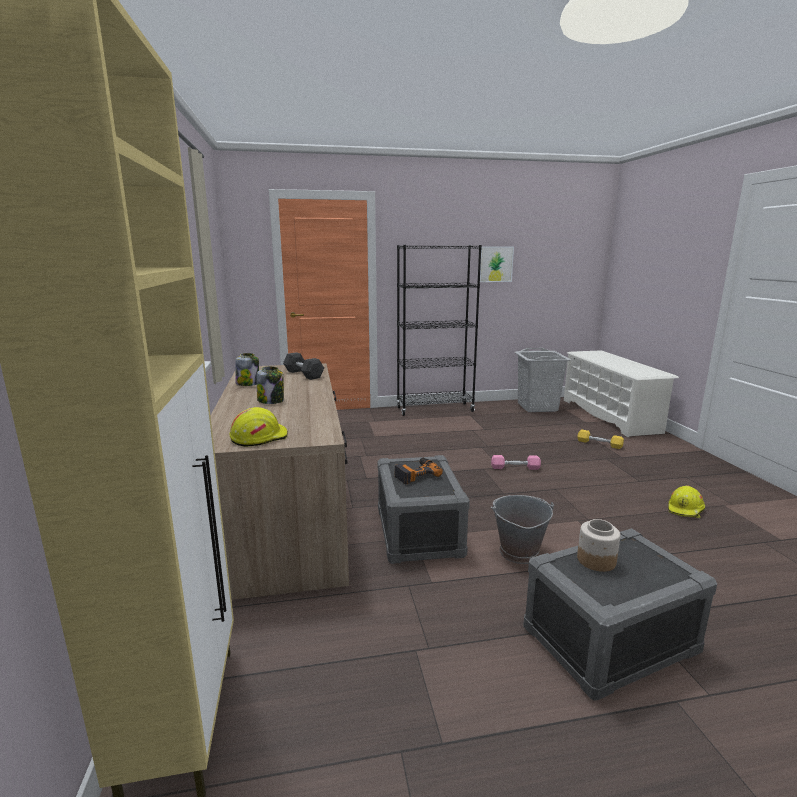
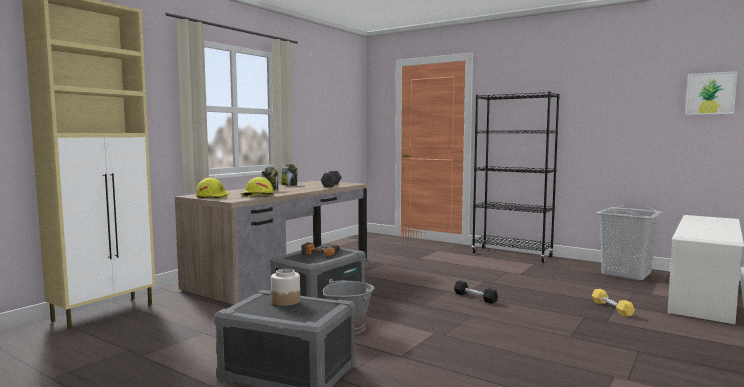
camera: 45 degrees right, 10 degrees down
picture [480,247,514,282] -> picture moved to [685,71,738,115]
pink dumbbell [491,455,541,470] -> black dumbbell [454,281,498,304]
yellow hard hat [668,485,705,518] -> yellow hard hat moved to [240,177,274,198]

